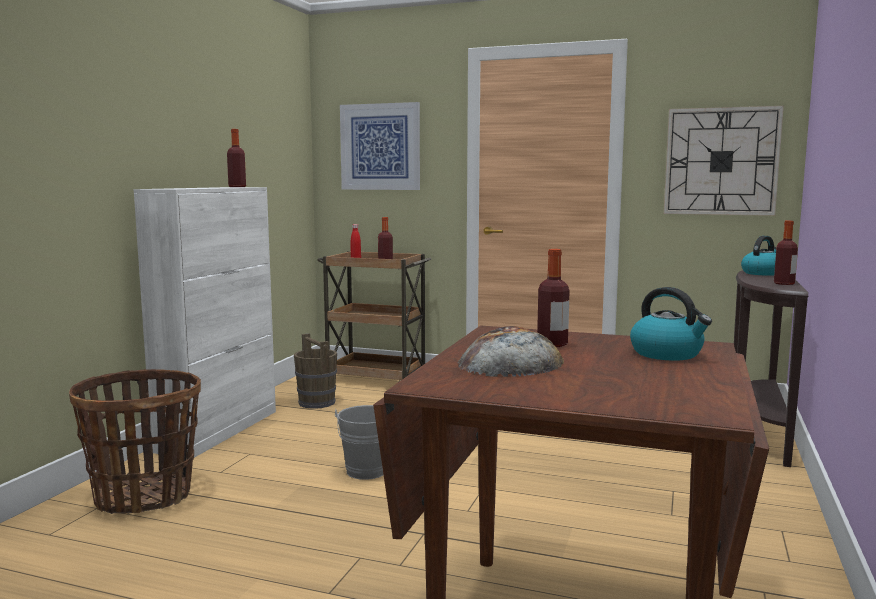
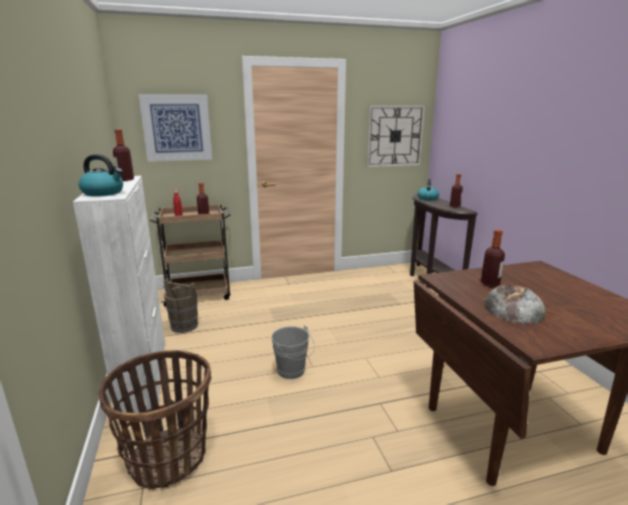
camera: 35 degrees left, 10 degrees up
kettle [630,287,712,361] -> kettle moved to [79,154,123,196]

